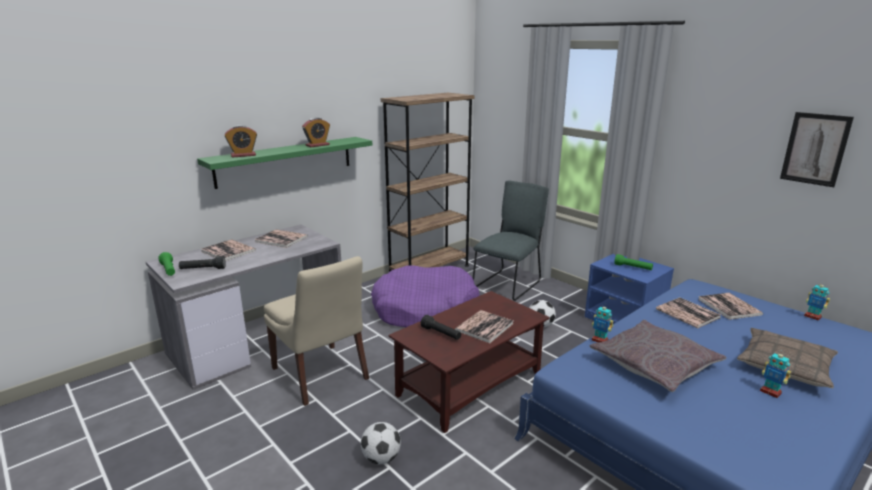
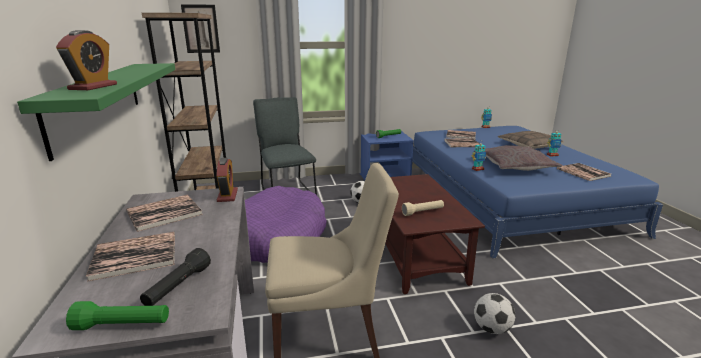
camera: 60 degrees left, 0 degrees up
alarm clock [302,118,330,147] -> alarm clock moved to [216,158,238,202]
black flashlight [421,315,461,340] -> beige flashlight [402,200,444,216]
book [455,310,513,343] -> book moved to [557,163,611,181]
picture [780,112,854,187] -> picture moved to [181,4,220,53]

